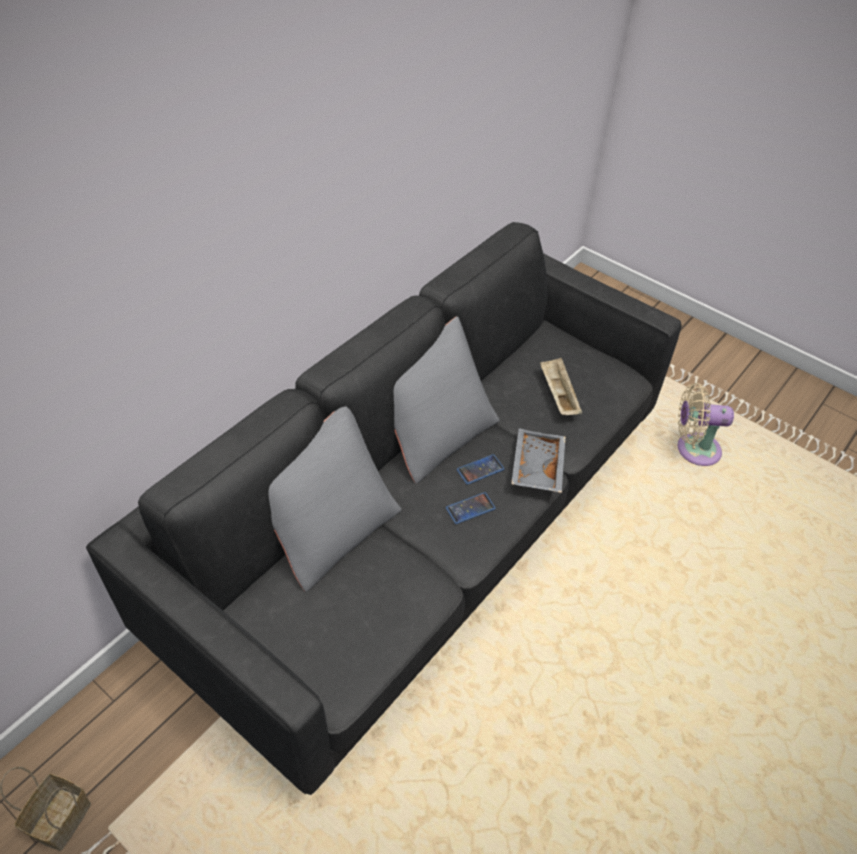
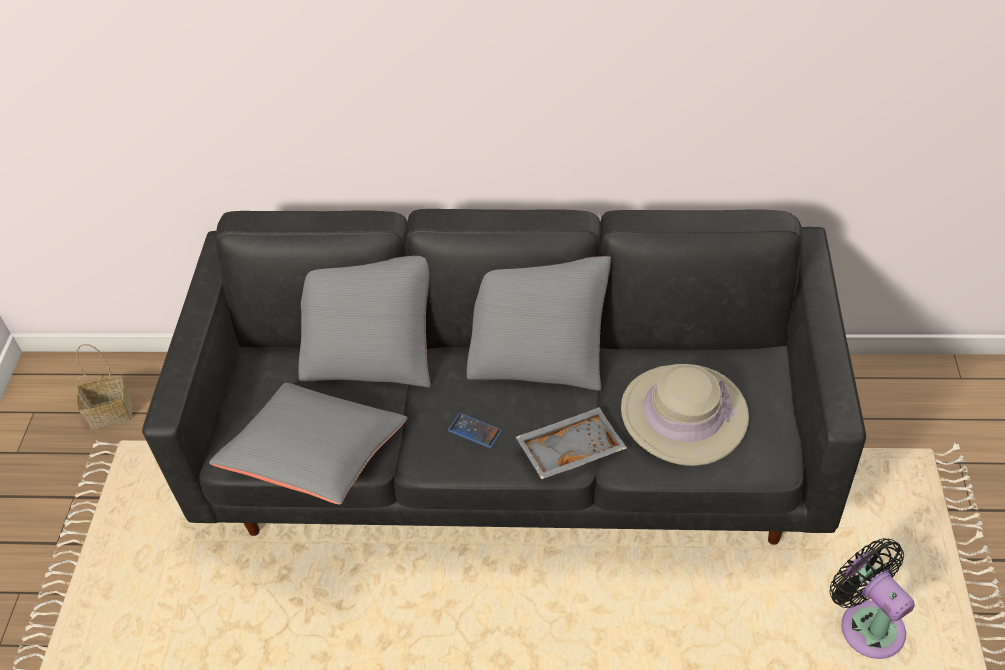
camera: 60 degrees right, 0 degrees up
phone [457,454,504,485] -> none
beige tray [540,358,582,416] -> beige hat [621,364,749,466]
beige fan [677,383,734,466] -> black fan [830,538,915,659]
none -> grey pillow [209,383,407,505]

